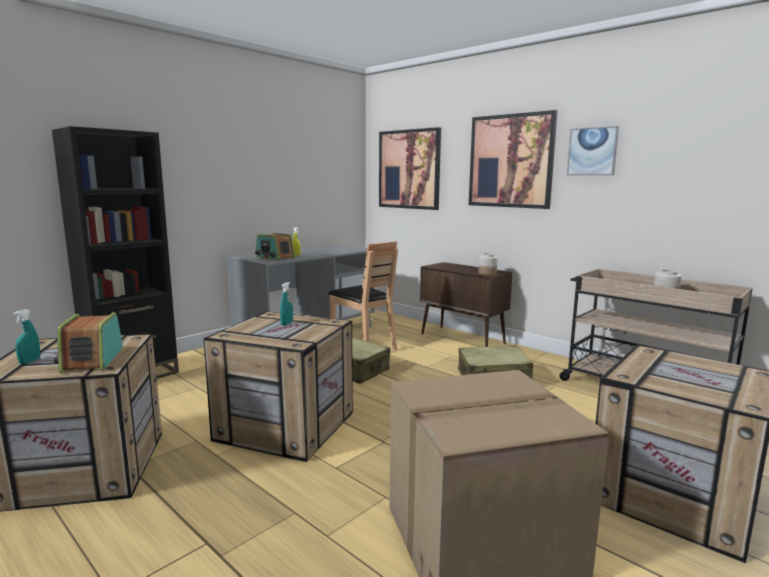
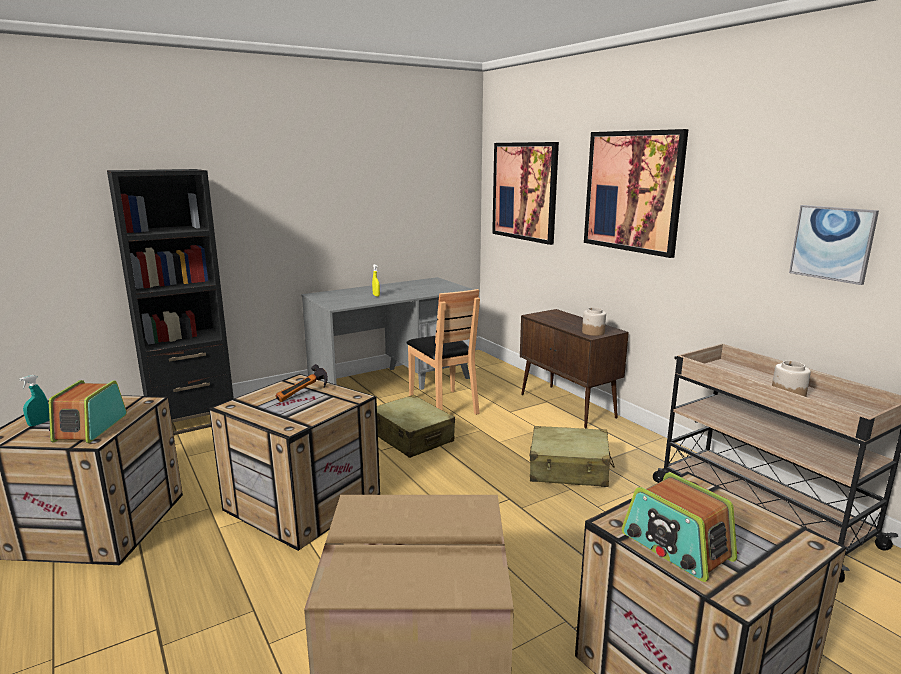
camera: 15 degrees right, 5 degrees up
radio [255,233,295,261] -> radio moved to [622,472,737,582]
turquoise spray bottle [280,282,293,326] -> hammer [276,364,328,402]
picture [567,126,619,176] -> picture moved to [789,205,879,285]

